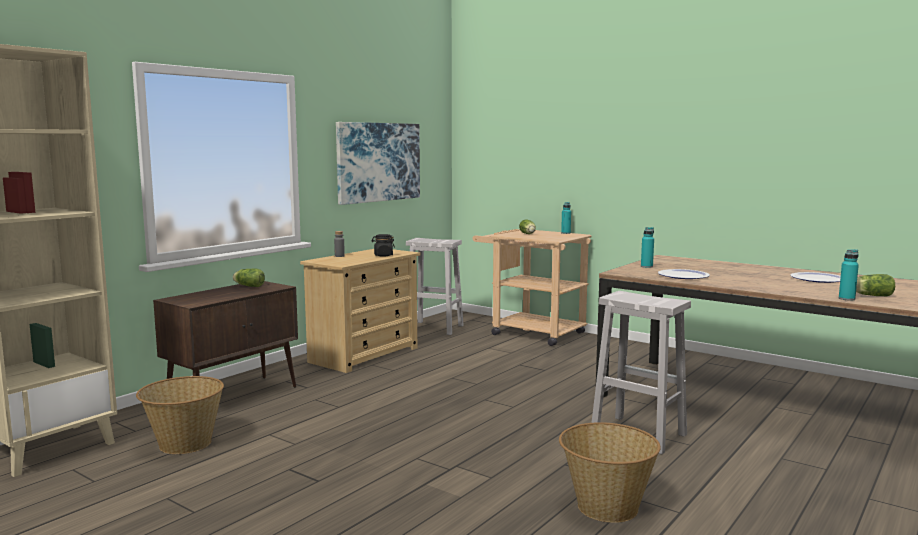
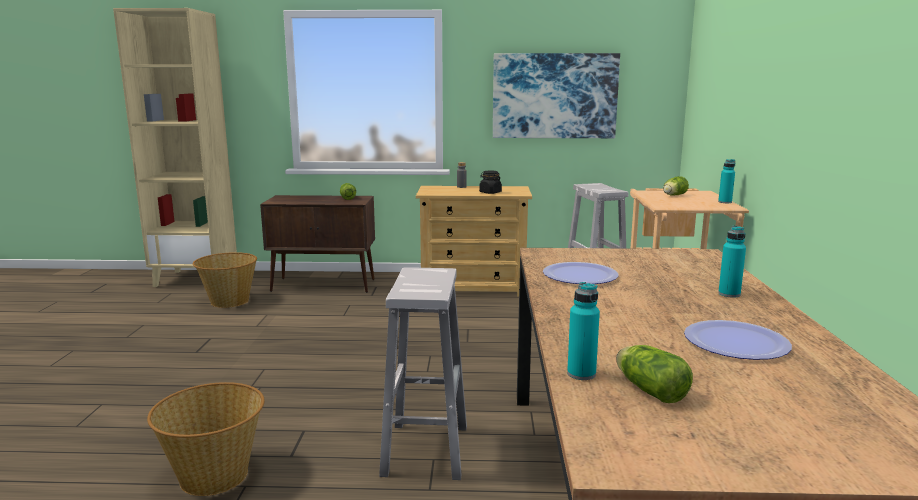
camera: 55 degrees right, 5 degrees up
turquoise bottle [641,227,654,268] -> turquoise bottle moved to [718,226,746,298]

